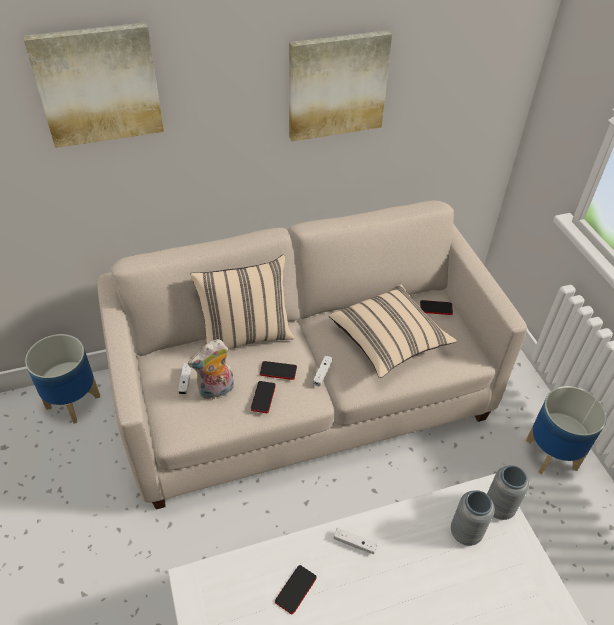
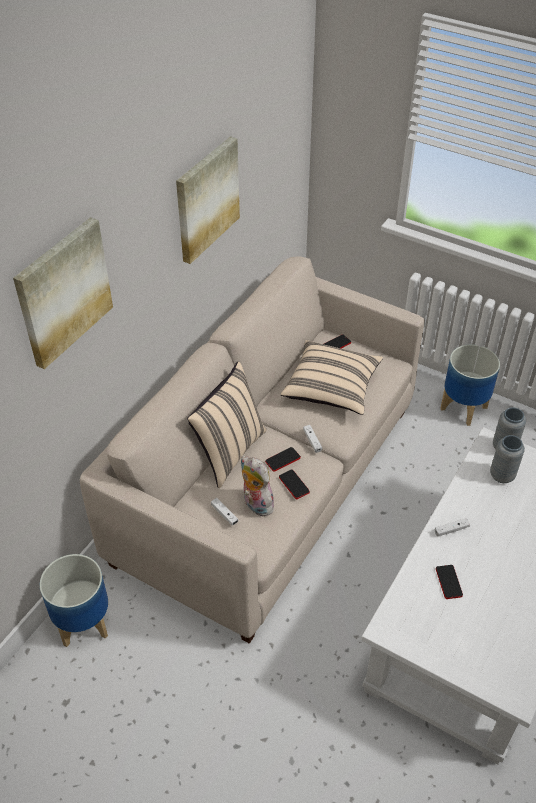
camera: 40 degrees left, 0 degrees up
plush toy [188,339,234,400] -> plush toy turned 120 degrees clockwise [241,456,274,516]

